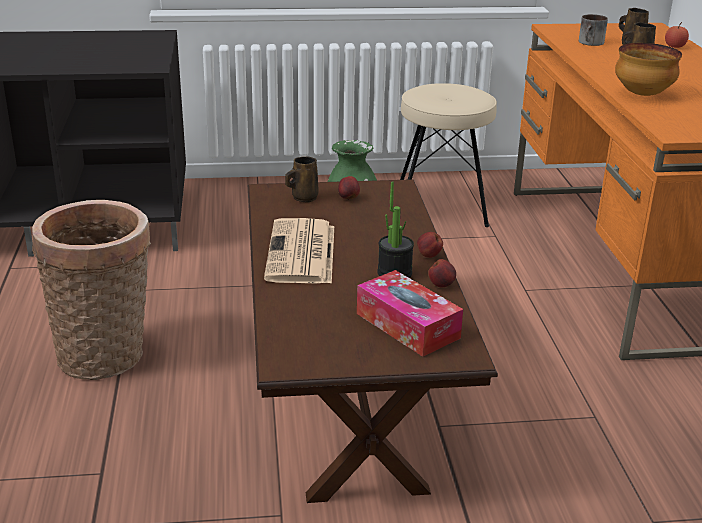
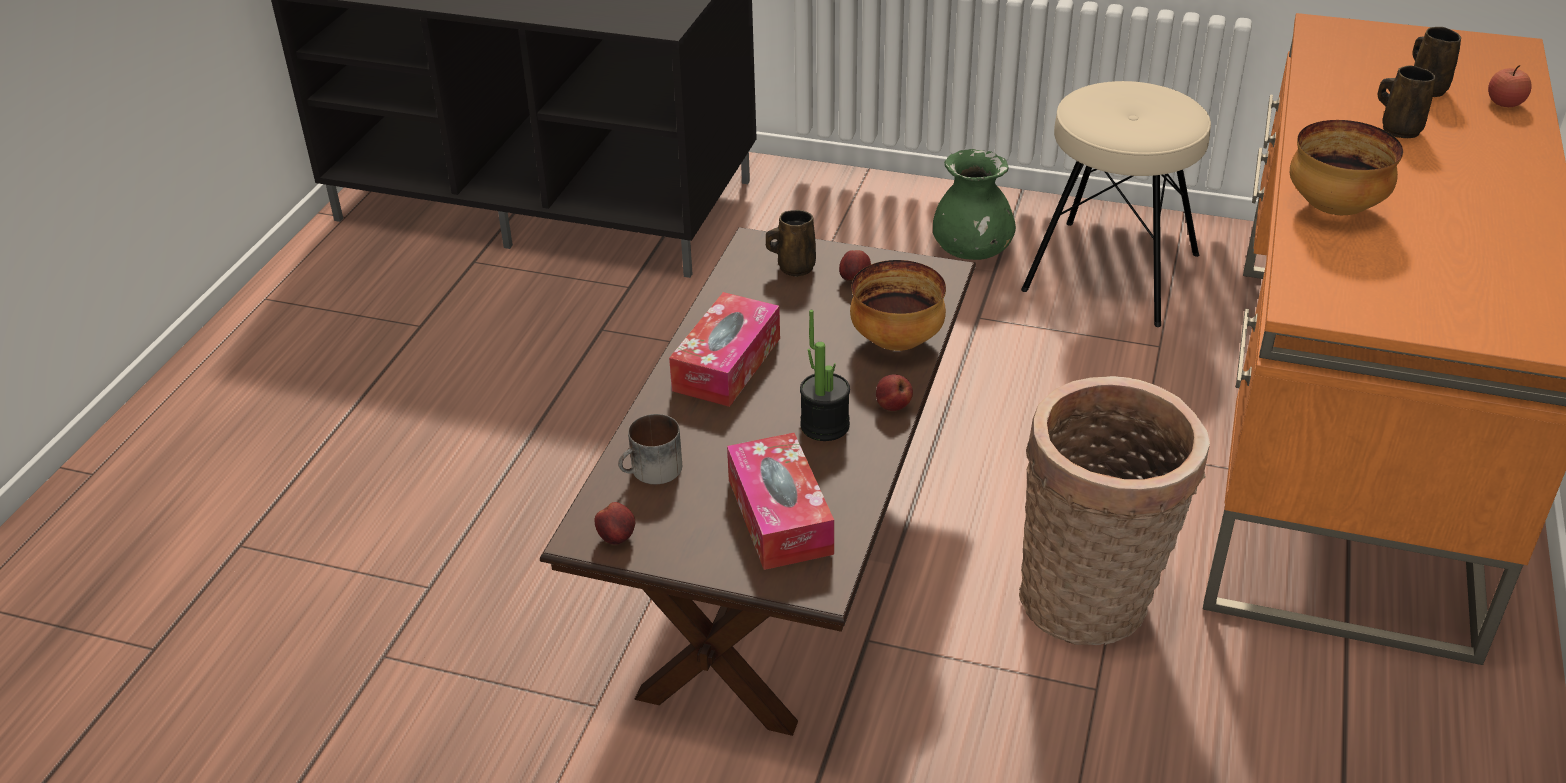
camera: 25 degrees right, 10 degrees up
basket [32,200,151,380] -> basket moved to [1019,376,1210,645]
newspaper [264,218,334,284] -> tissue box [669,292,780,407]
apple [428,259,456,287] -> apple moved to [594,502,635,545]
mug [579,14,608,46] -> mug moved to [618,414,682,484]
none -> bowl [850,260,946,351]

